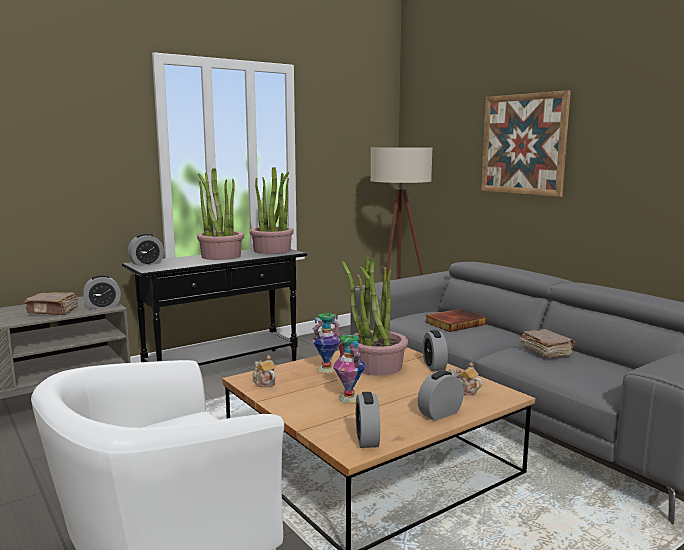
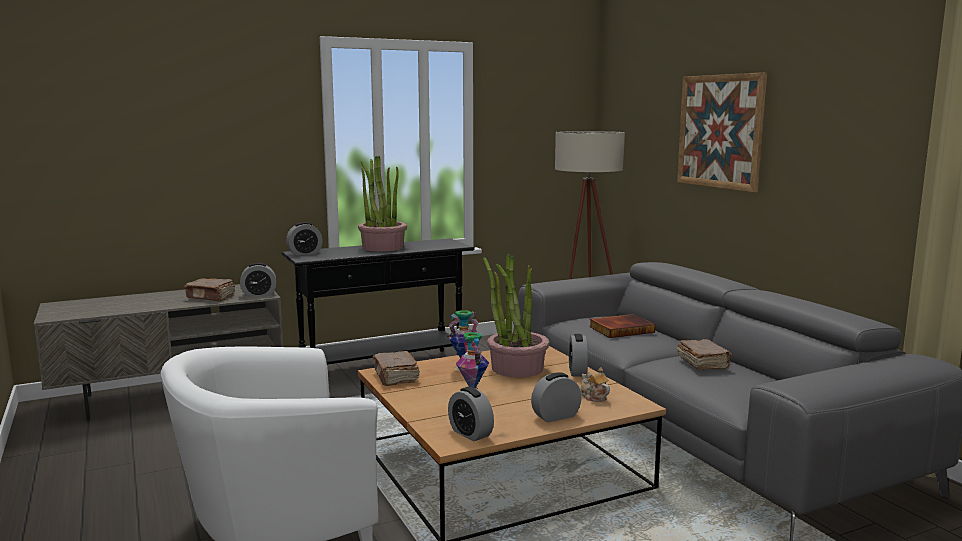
camera: 10 degrees right, 0 degrees up
potted plant [249,167,294,254] -> none
teapot [252,355,276,387] -> brown book [373,351,420,386]
alarm clock [356,392,380,448] -> alarm clock turned 45 degrees counterclockwise [448,387,494,442]

